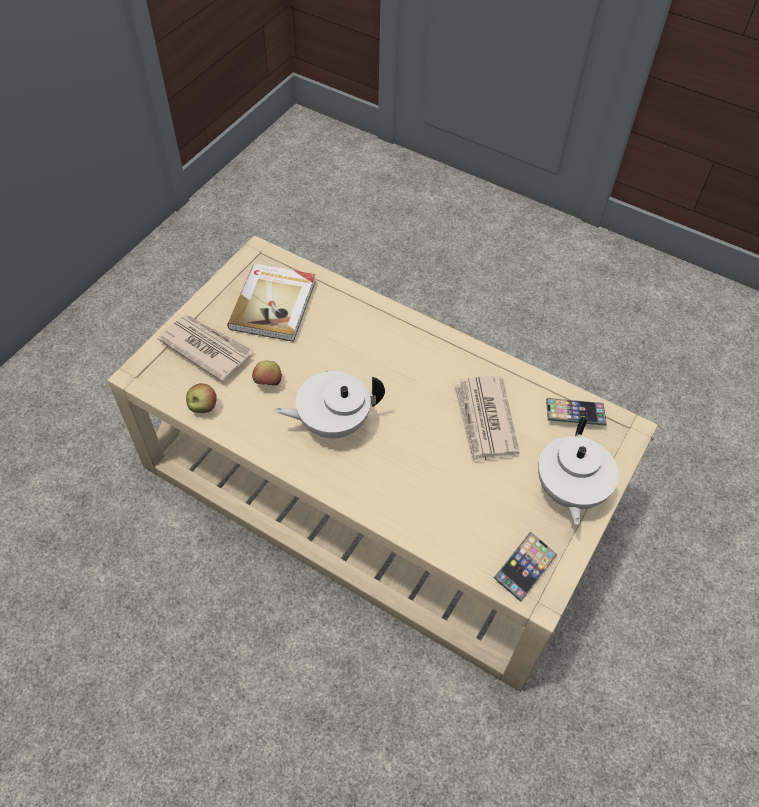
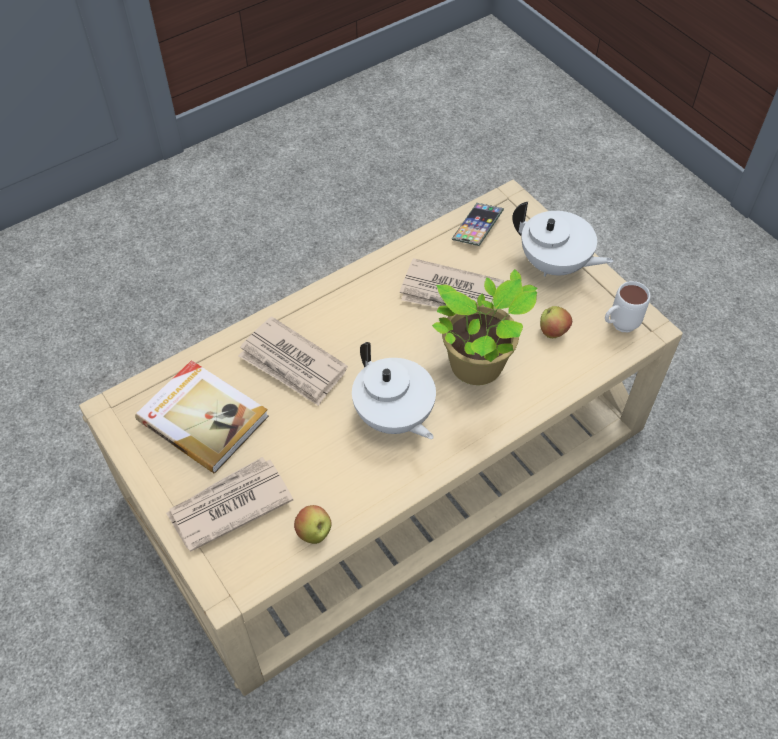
camera: 65 degrees left, 0 degrees up
apple [252,361,282,385] -> apple moved to [540,306,572,338]
white teapot [274,371,385,438] -> white teapot turned 45 degrees counterclockwise [352,342,436,439]
phone [494,532,557,602] -> white mug [605,281,650,332]
none -> newspaper [238,317,348,406]
none -> potted plant [432,269,537,385]

